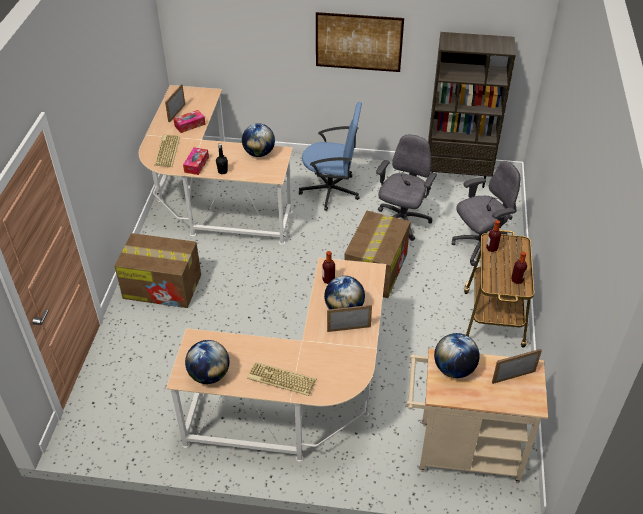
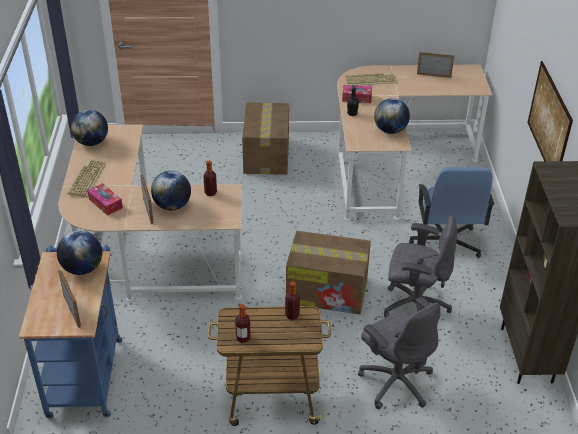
camera: 80 degrees right, 5 degrees down
tissue box [173,110,206,133] -> tissue box moved to [87,183,123,216]
beige cart [406,348,548,483] -> blue cart [19,245,122,419]

